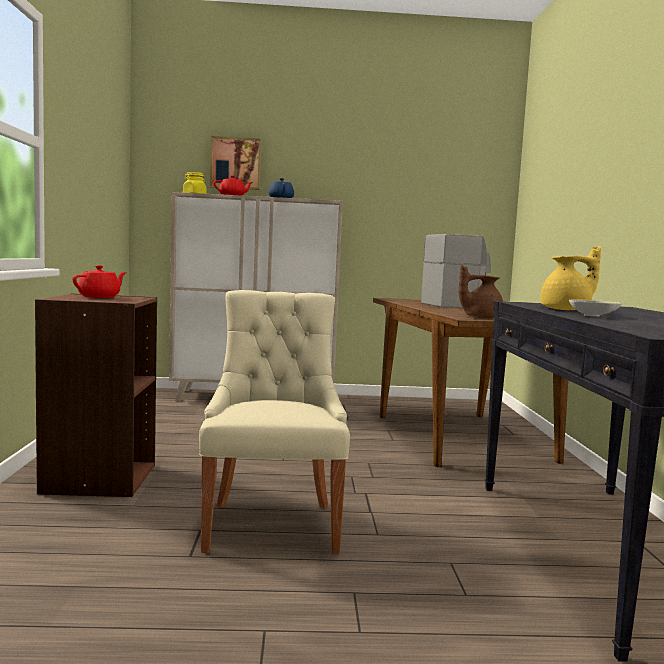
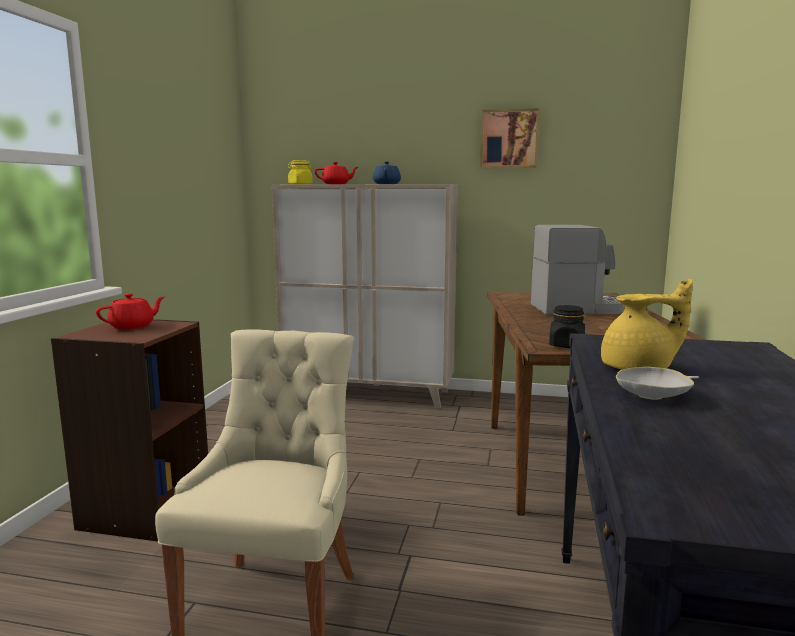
camera: 15 degrees right, 5 degrees up
picture [210,136,261,190] -> picture moved to [480,108,540,168]
brown teapot [458,265,503,319] -> black jar [549,305,585,348]

